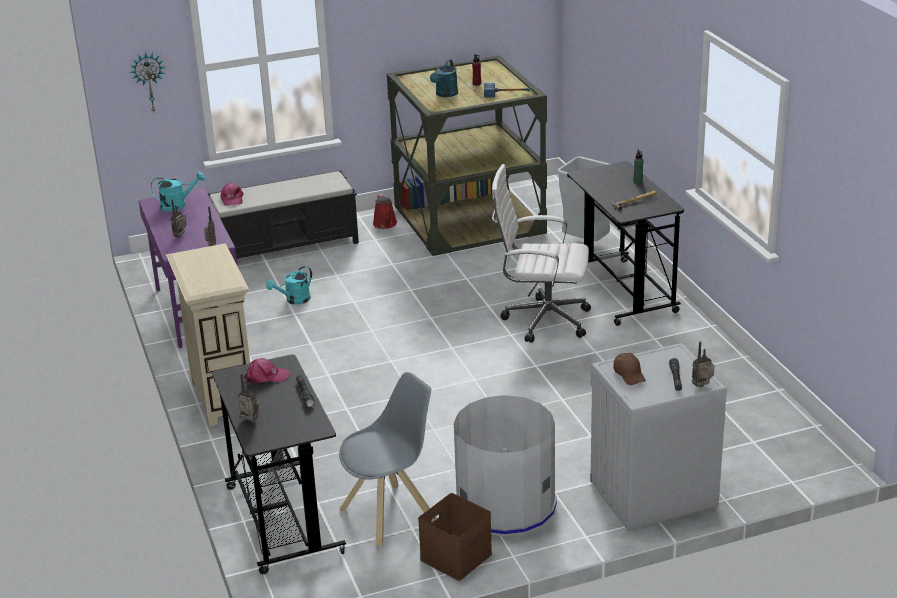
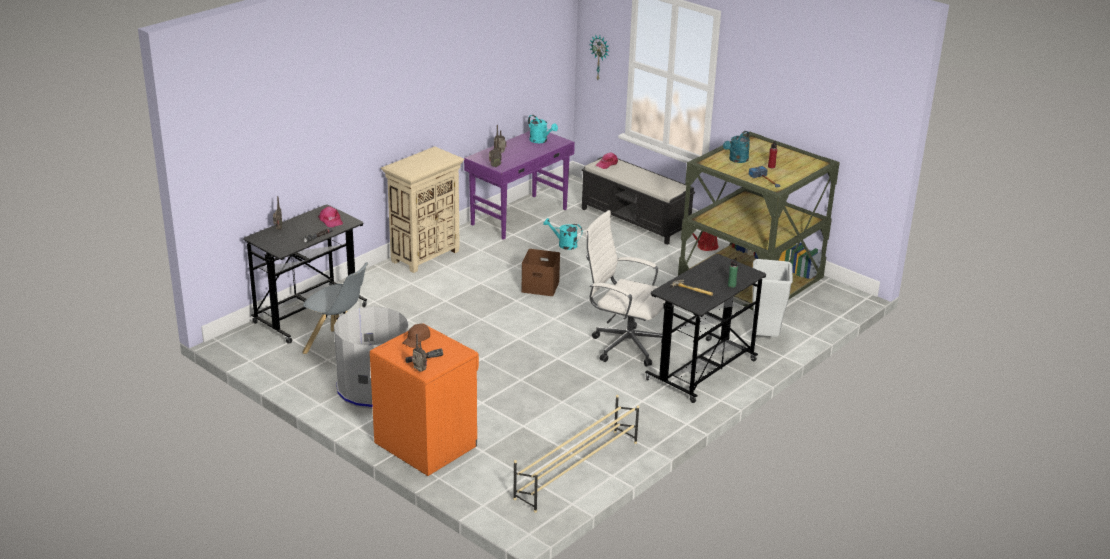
camera: 60 degrees right, 0 degrees up
brown storage box [418,493,492,581] -> brown storage box moved to [521,249,560,296]
turquoise watering can [430,59,458,97] -> turquoise watering can turned 45 degrees counterclockwise [723,131,750,163]
white office chair [492,164,591,343] -> white office chair turned 45 degrees counterclockwise [586,210,665,367]
white washing machine [590,343,727,530] -> orange washing machine [370,325,479,476]
none -> beige shoe rack [513,395,639,513]

